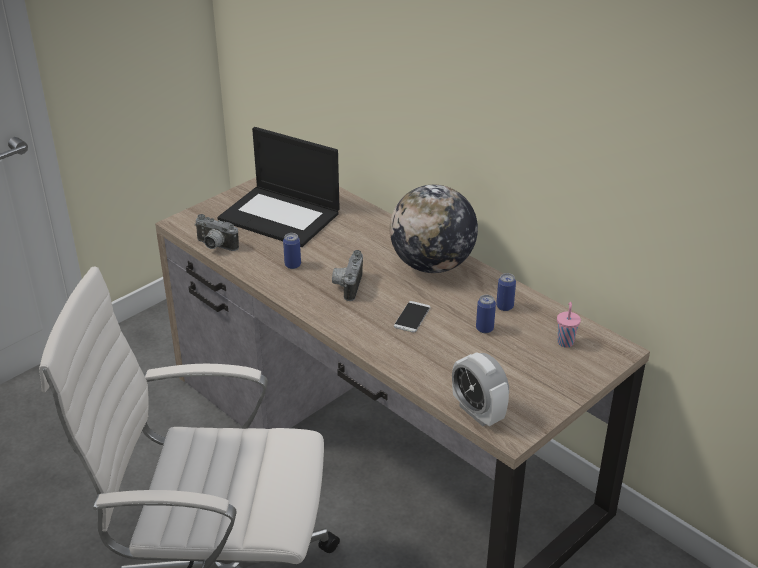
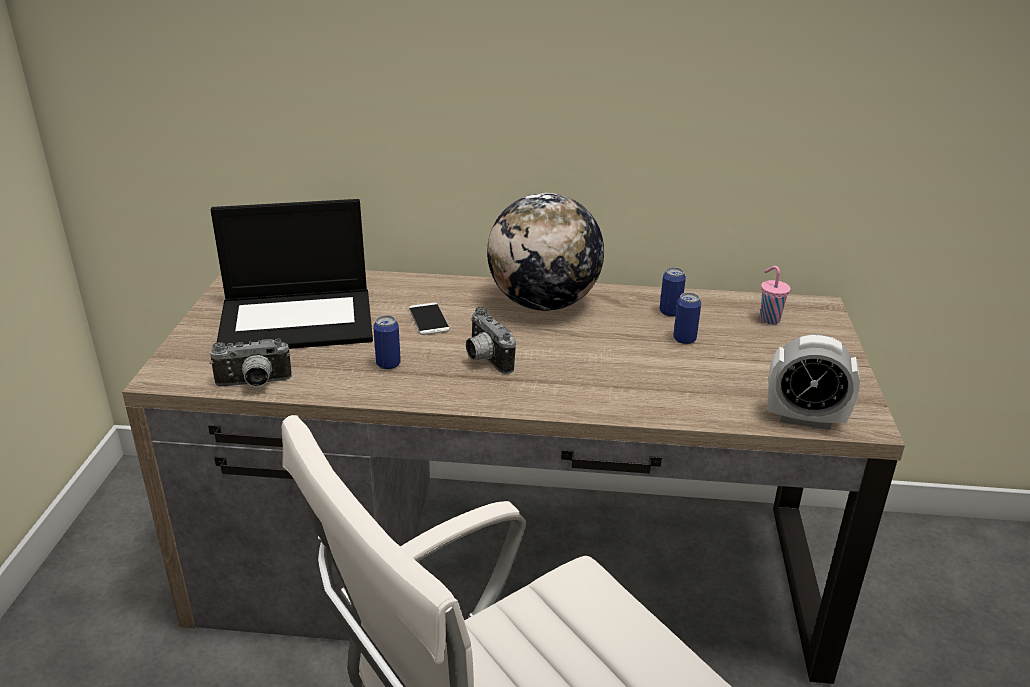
camera: 40 degrees left, 5 degrees down
phone [394,301,430,333] -> phone moved to [409,303,450,335]

